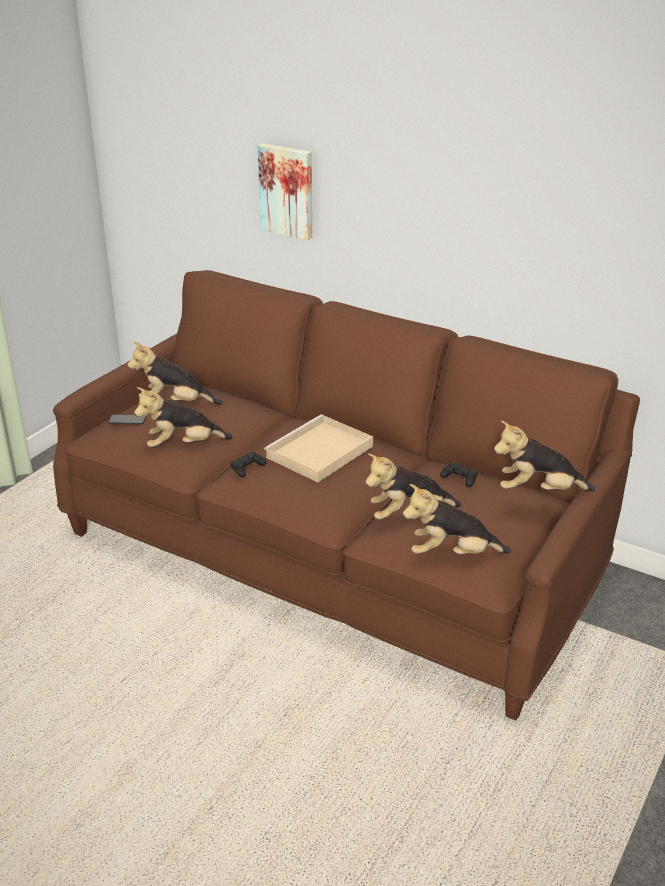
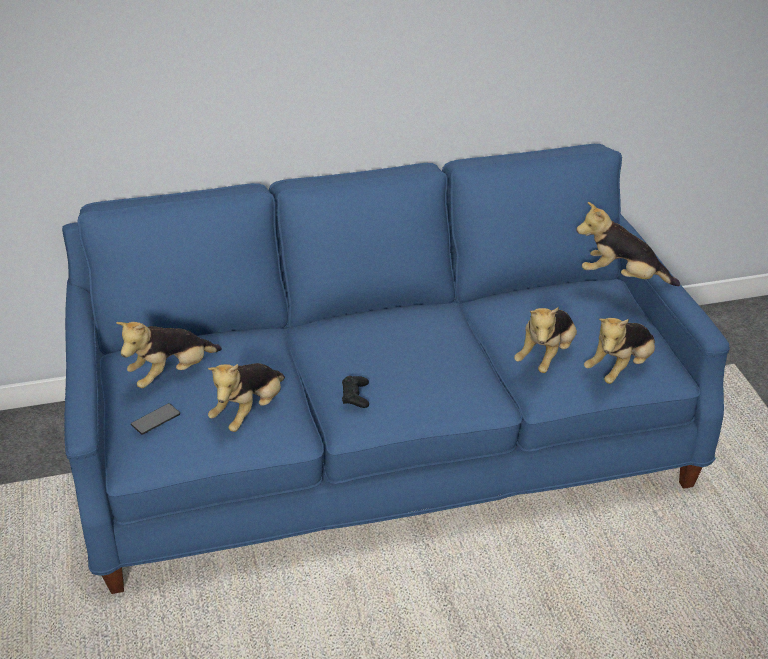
camera: 45 degrees left, 5 degrees up
brown sofa [53,270,640,721] -> blue sofa [62,144,730,594]
picture [258,143,312,240] -> none
beige tray [264,414,373,482] -> none
black game controller [440,462,478,487] -> none
plush toy [494,421,595,491] -> plush toy turned 60 degrees clockwise [576,202,680,286]

